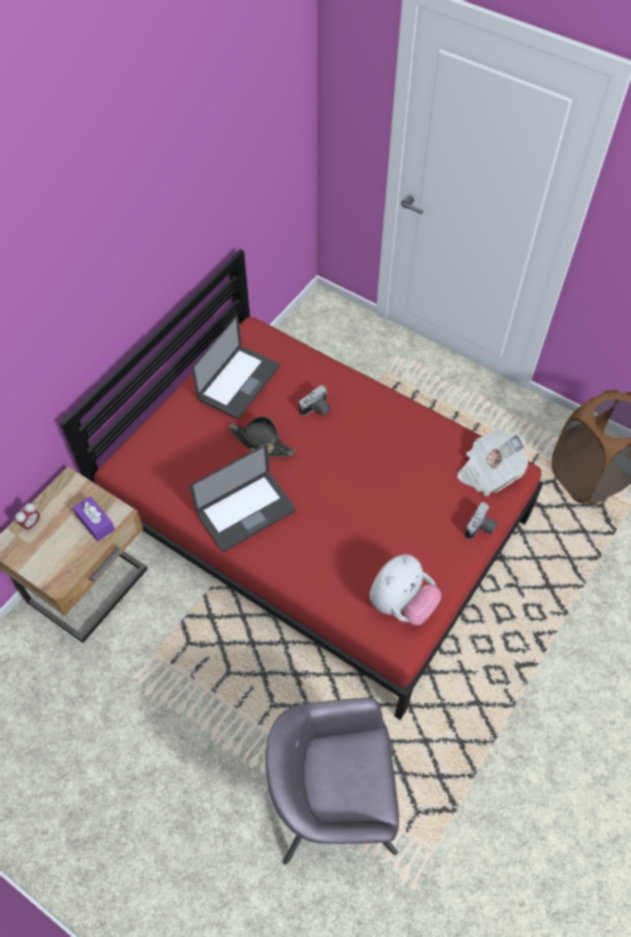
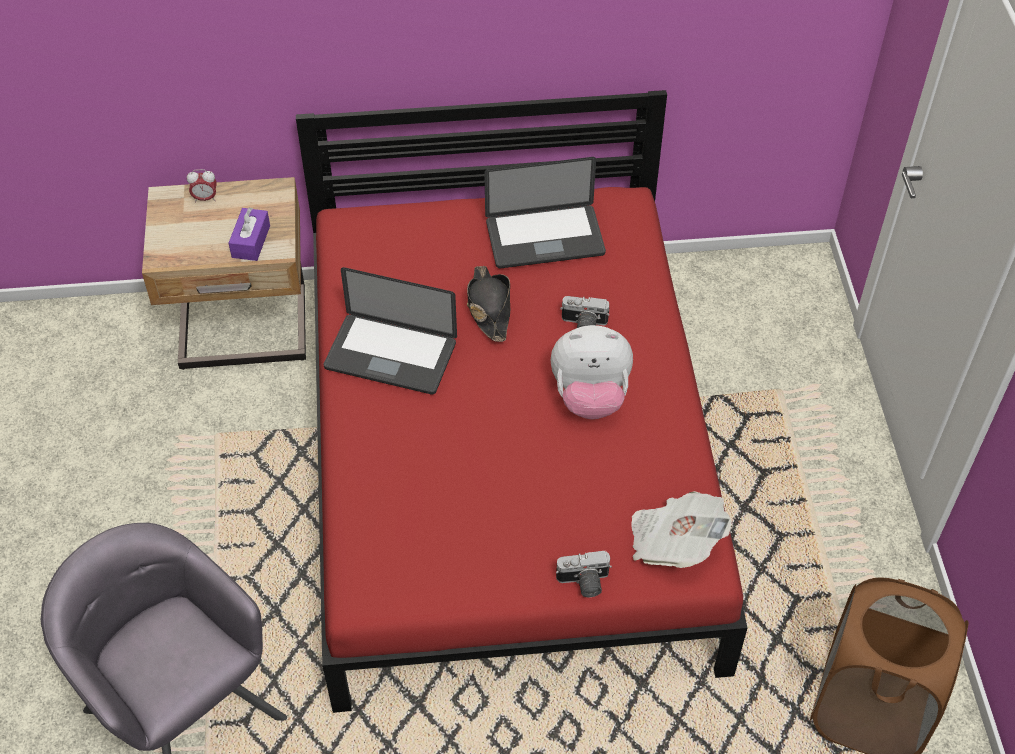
camera: 50 degrees right, 5 degrees down
plush toy [369,555,441,625] -> plush toy moved to [551,325,633,419]

